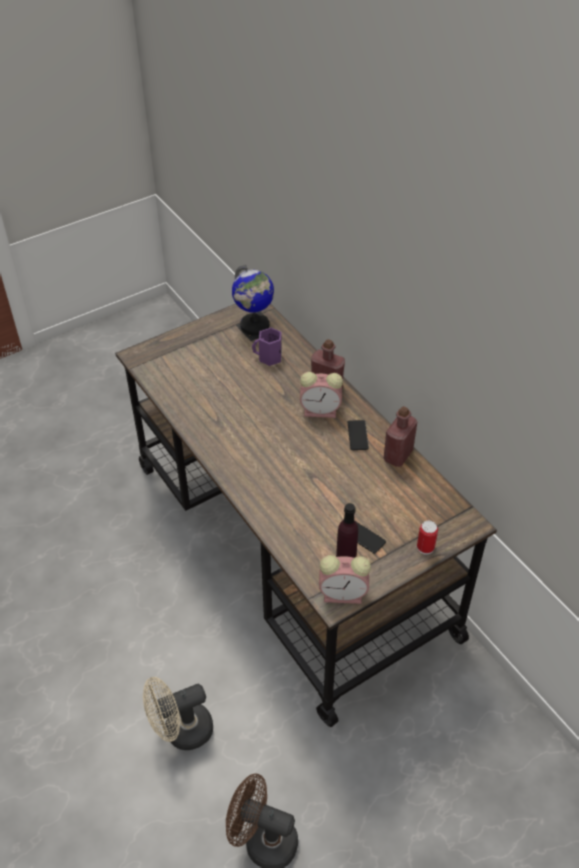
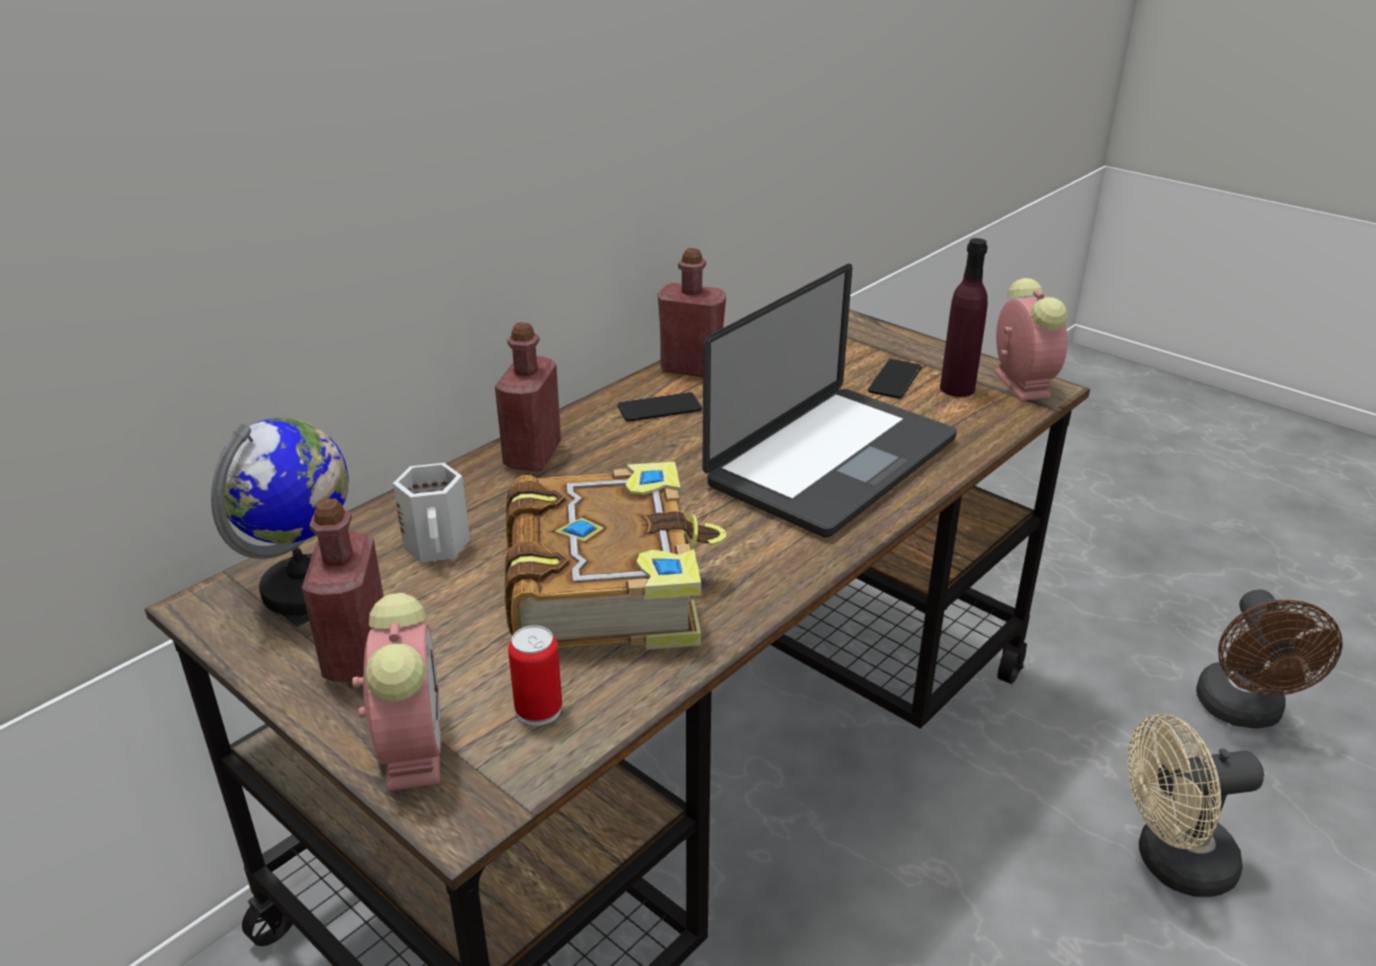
camera: 105 degrees left, 15 degrees down
beige fan [143,677,213,750] -> beige fan turned 120 degrees clockwise [1127,714,1264,897]
purple mug [252,328,282,366] -> white mug [393,463,470,562]
alarm clock [300,372,343,418] -> alarm clock moved to [352,593,441,791]
can [417,521,438,555] -> can moved to [508,625,562,726]
none -> red bottle [302,499,384,682]
none -> book [505,462,727,650]
none -> laptop [702,264,957,537]

